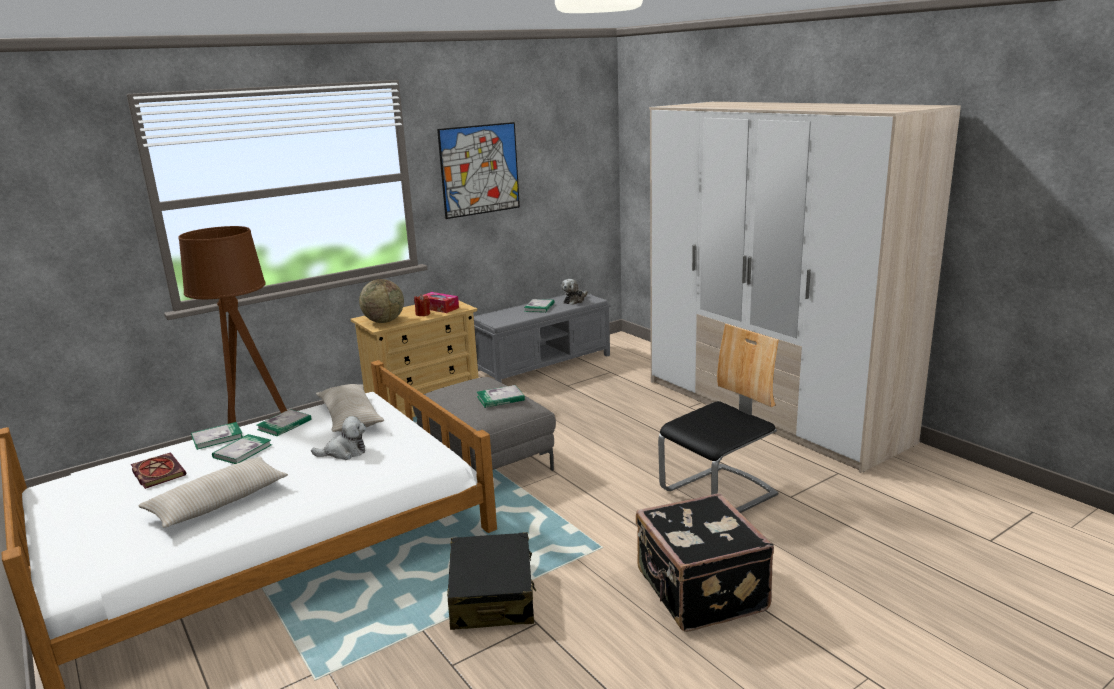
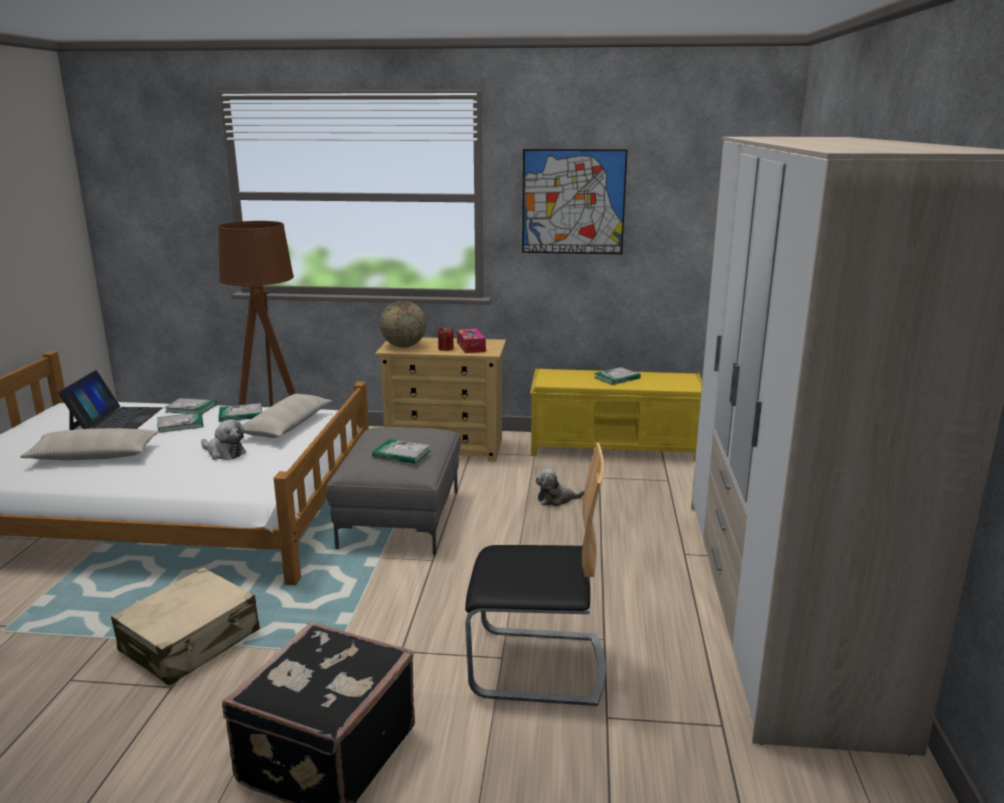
camera: 40 degrees right, 0 degrees up
book [131,453,187,489] -> laptop [58,370,163,430]
black suitcase [447,532,536,630] -> beige suitcase [111,567,260,686]
grey bench [474,291,611,383] -> yellow bench [530,369,702,462]
plush toy [562,279,588,305] -> plush toy moved to [536,468,584,506]

